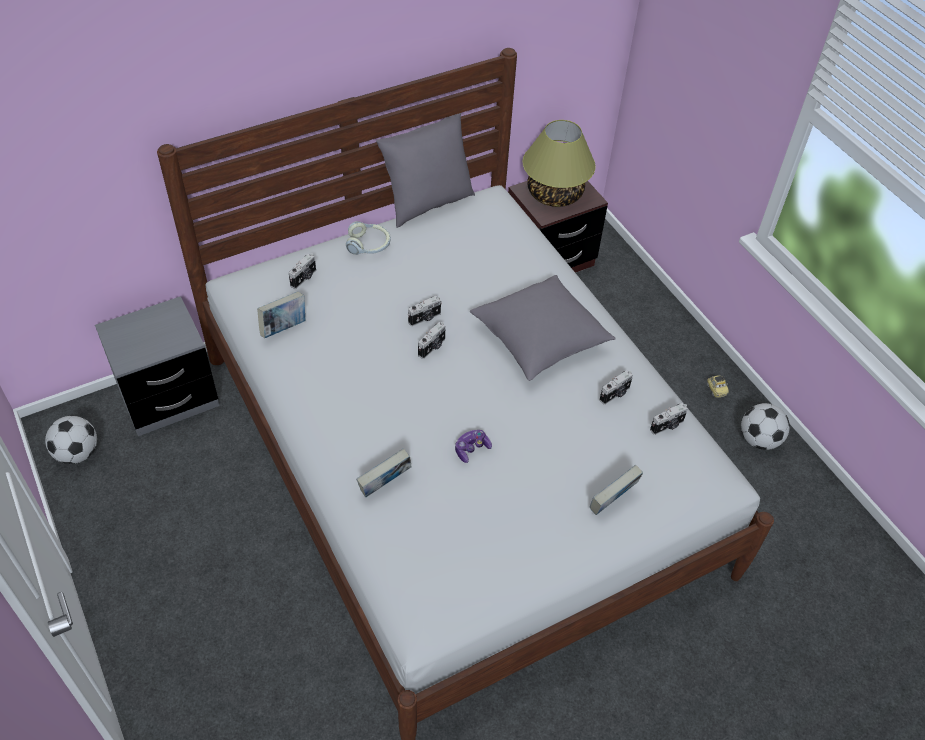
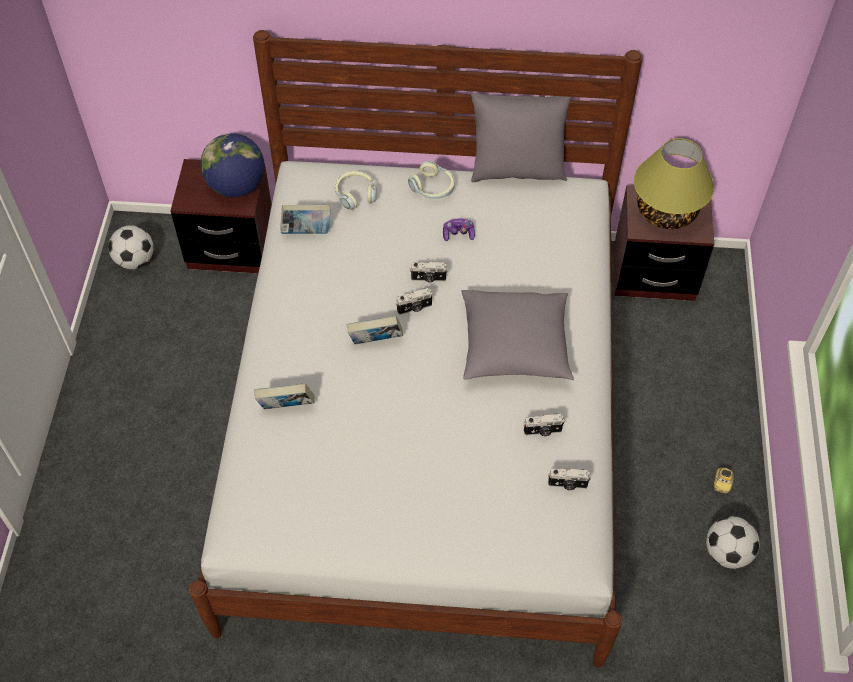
camera: 35 degrees right, 5 degrees up
grey nightstand [95,296,220,436] -> brown nightstand [170,159,272,273]
camera [289,253,316,289] -> headphones [334,171,377,210]
game controller [455,430,492,463] -> game controller moved to [443,218,475,241]
book [590,465,643,515] -> book moved to [347,316,403,344]
none -> globe [200,133,265,197]

